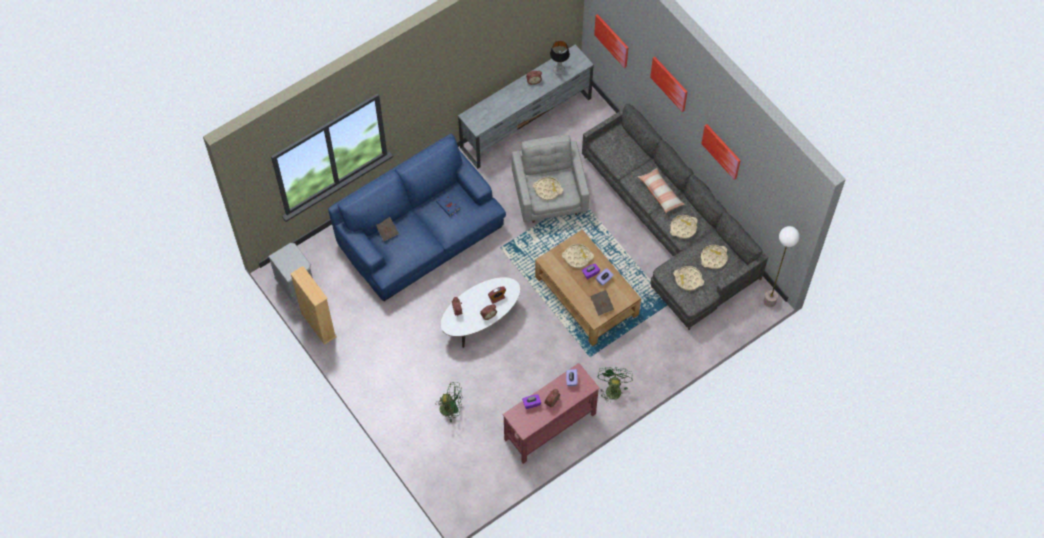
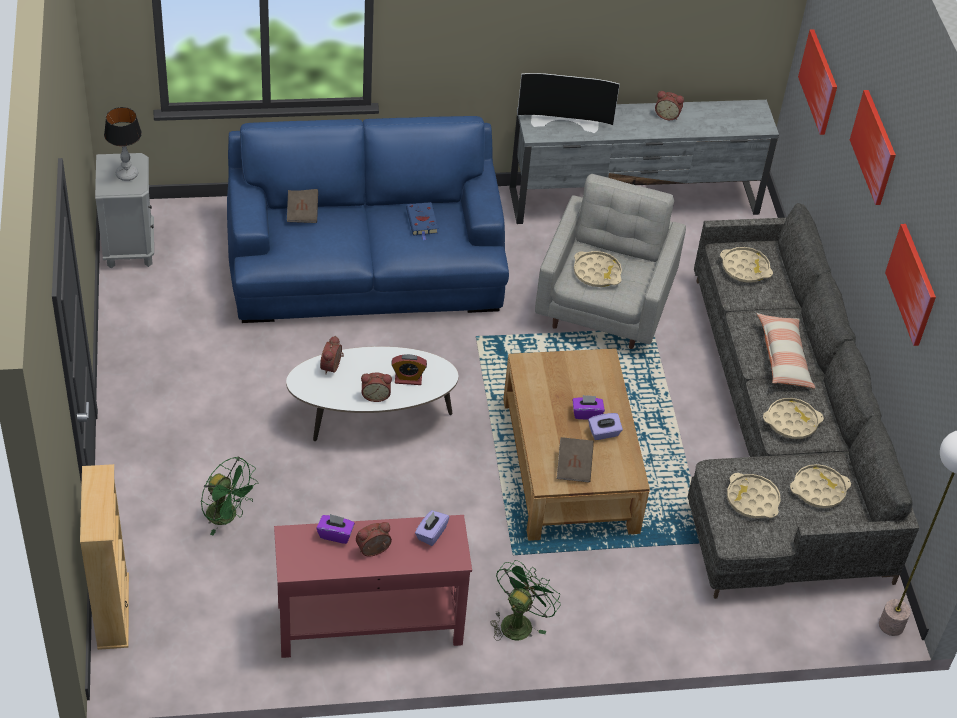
camera: 25 degrees right, 15 degrees down
beige bookcase [290,266,337,345] -> beige bookcase moved to [80,464,129,650]
table lamp [550,41,570,75] -> table lamp moved to [104,107,142,181]
beige tray [562,244,594,268] -> beige tray moved to [720,247,773,283]
none -> television [517,73,620,133]

